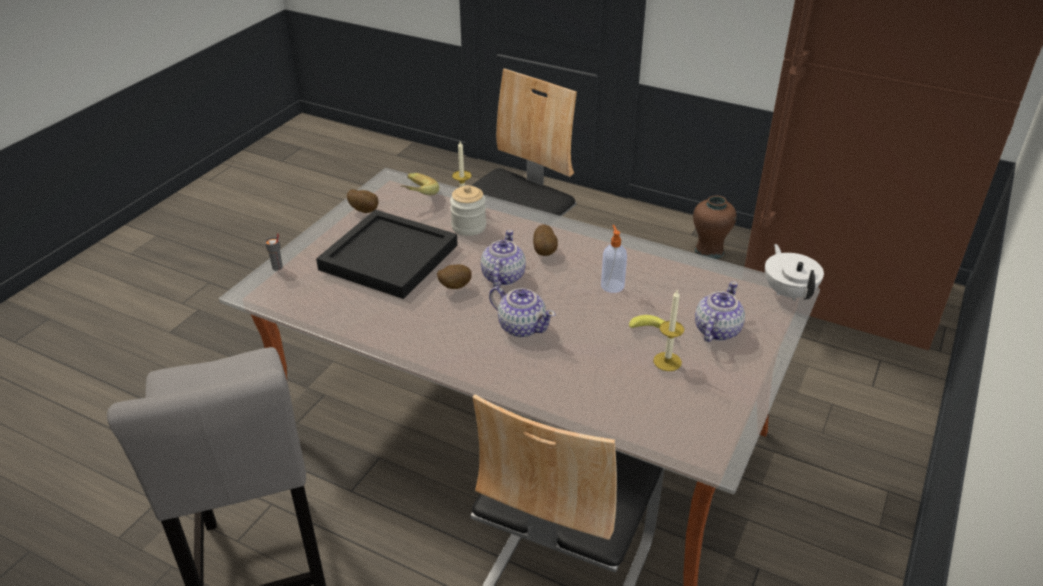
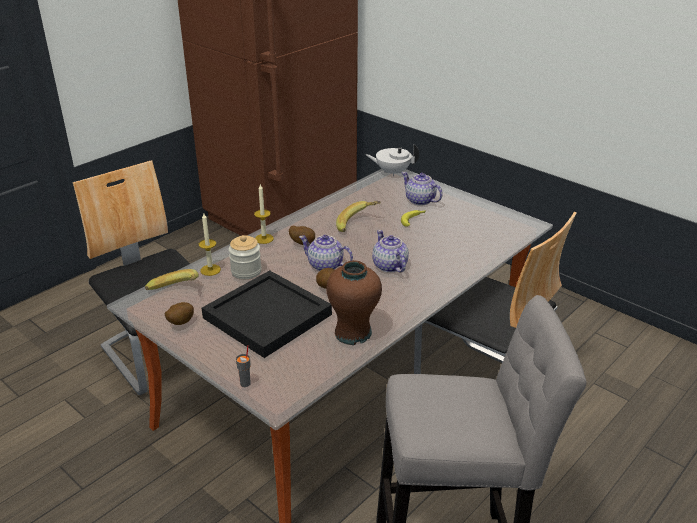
camera: 75 degrees left, 5 degrees down
teapot [489,286,556,337] -> teapot turned 75 degrees counterclockwise [372,230,409,273]
soap dispenser [601,225,627,293] -> banana [336,201,380,232]
candle [653,290,684,371] -> candle moved to [254,184,274,244]
brown vase [693,195,736,259] -> brown vase moved to [327,260,382,345]

